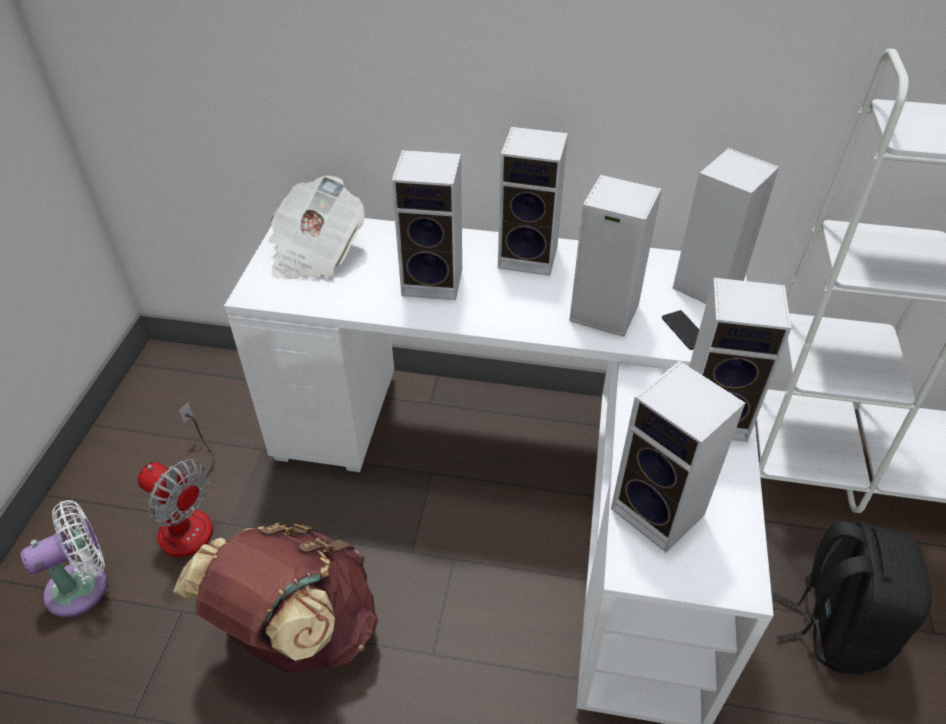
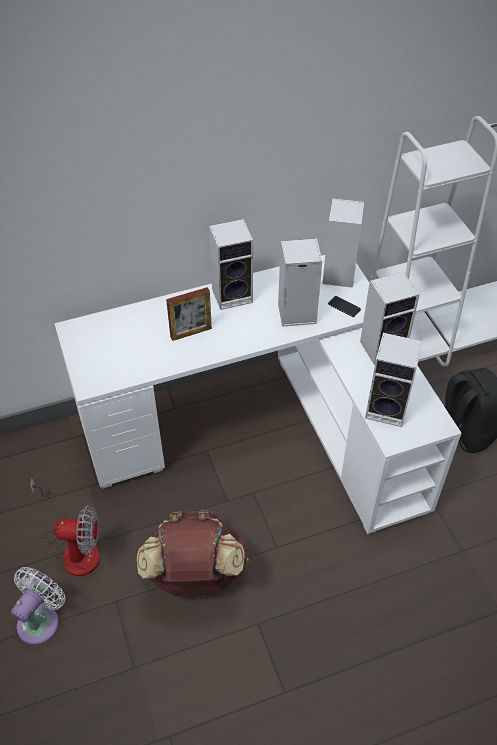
camera: 30 degrees left, 5 degrees up
newspaper [269,175,365,279] -> none
speaker [392,150,462,300] -> picture frame [166,287,212,341]

